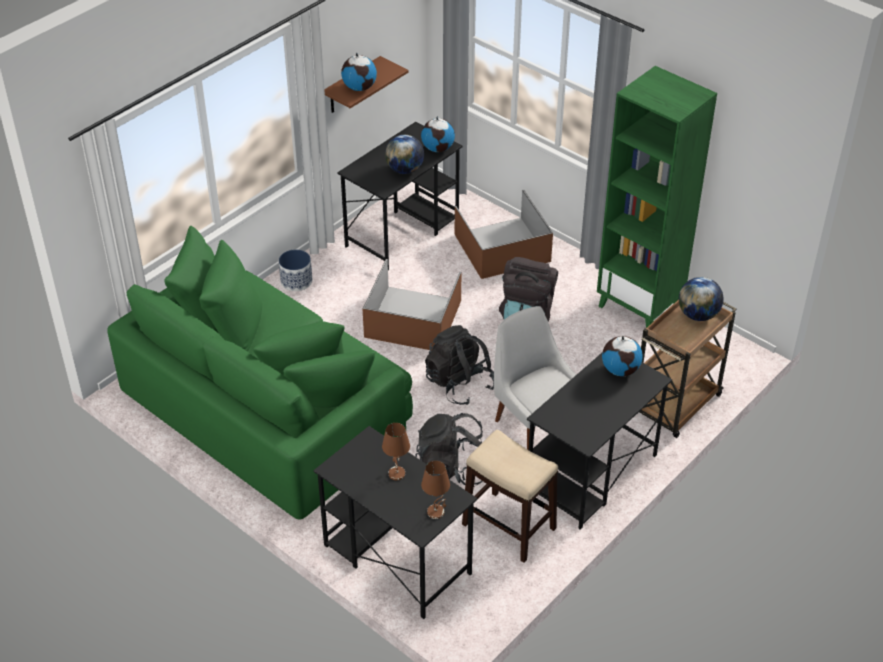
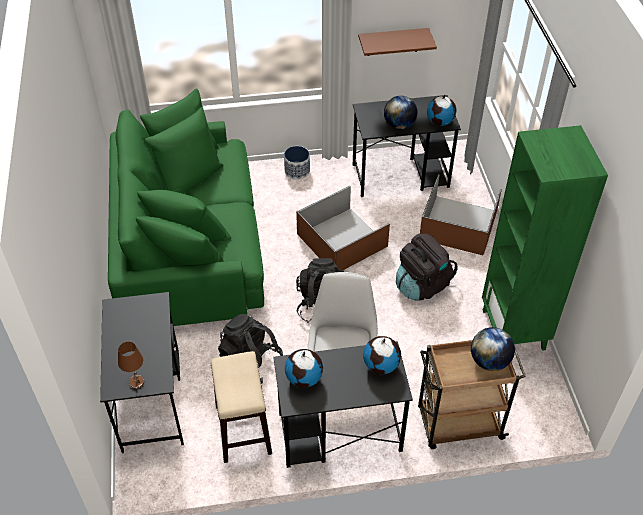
camera: 40 degrees right, 5 degrees up
globe [341,53,377,91] -> globe moved to [285,349,323,388]
brown table lamp [382,423,410,481] -> none

